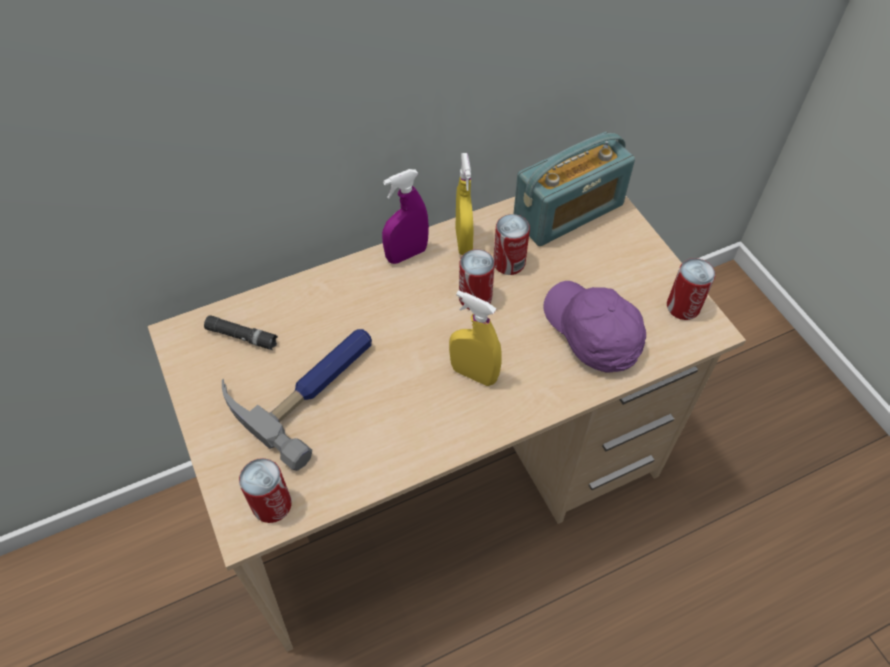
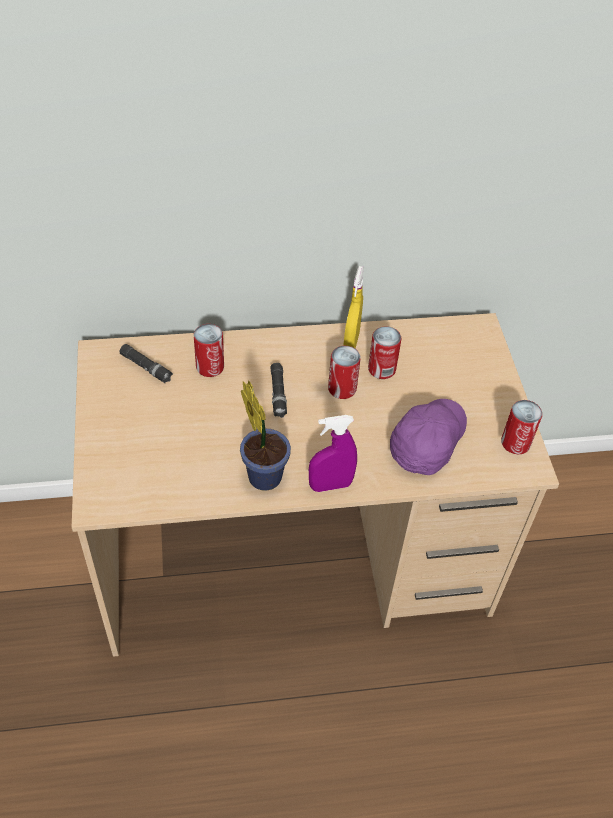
camera: 15 degrees right, 5 degrees down
hammer [222,329,372,471] -> none
can [239,458,292,523] -> can moved to [194,324,224,377]
purple spray bottle [382,169,429,264] -> purple spray bottle moved to [309,415,357,492]
yellow spray bottle [449,290,502,386] -> none
radio [514,132,635,246] -> none
purple cap [544,281,646,372] -> purple cap turned 45 degrees clockwise [390,399,467,475]
none -> potted plant [240,381,291,491]
none -> black flashlight [271,363,287,418]

